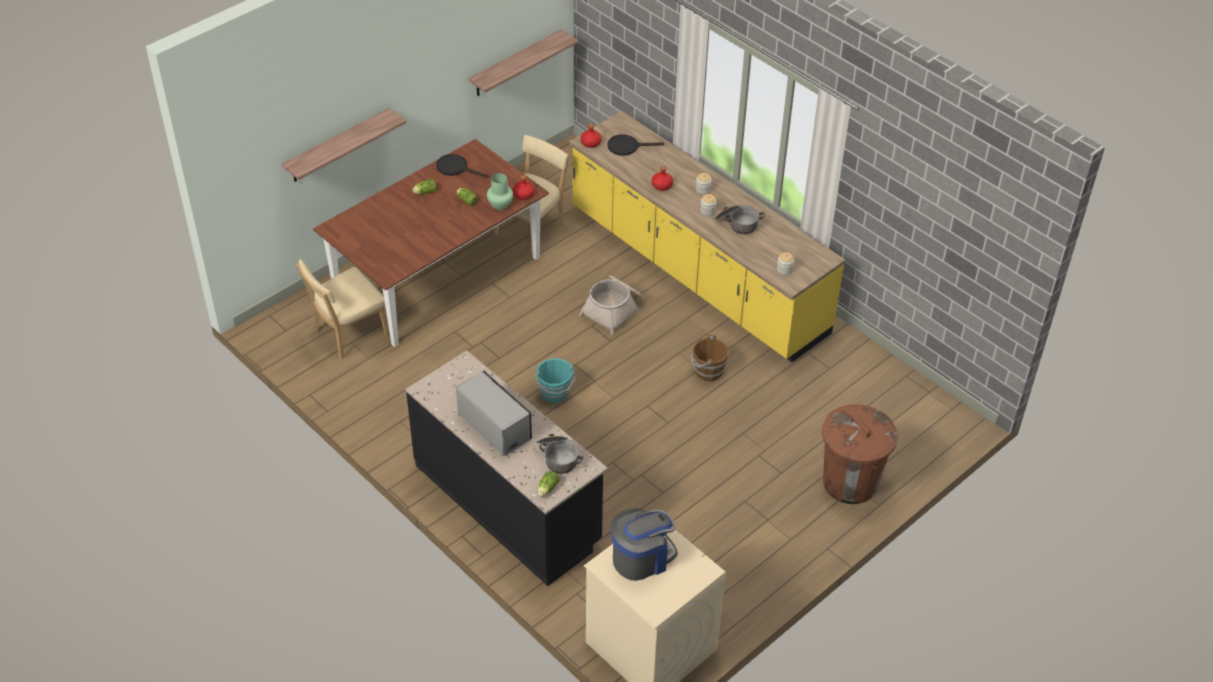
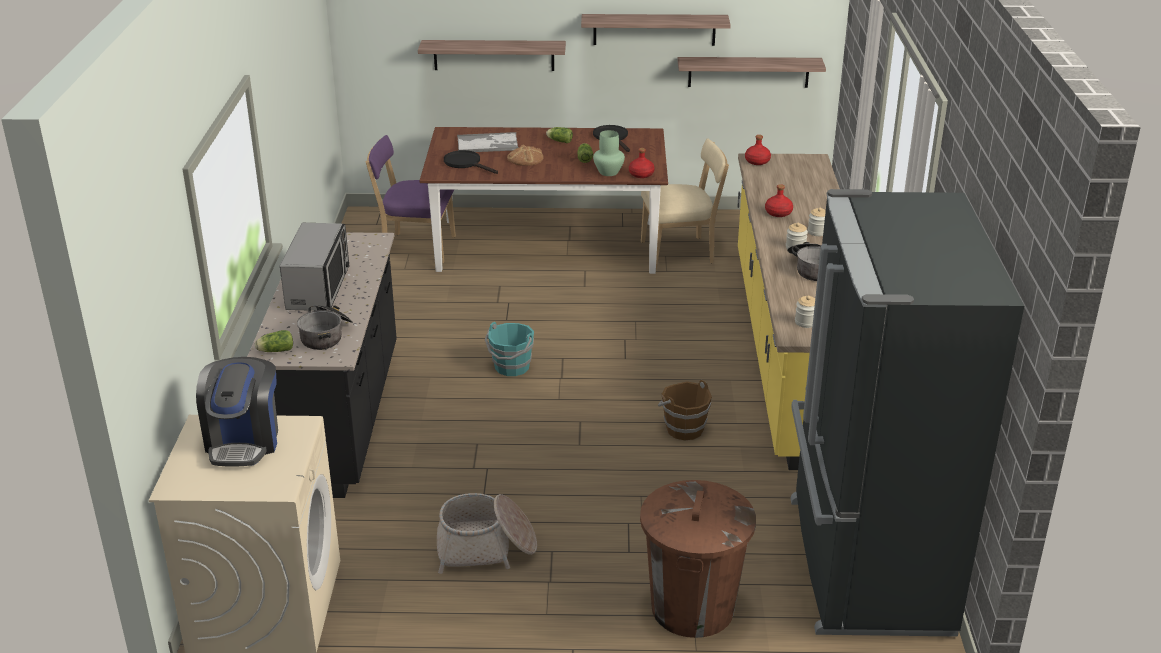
camera: 45 degrees right, 15 degrees down
beige chair [296,259,390,359] -> purple chair [365,135,456,263]
basket [579,275,645,335] -> basket moved to [437,493,537,574]
black frying pan [607,134,664,156] -> black frying pan moved to [444,150,498,174]
coffee machine [611,508,678,581] -> coffee machine turned 75 degrees clockwise [196,357,278,466]
none -> tray [457,132,518,152]
none -> bread [507,145,544,166]
none -> shelf [581,14,731,46]
none -> black fridge [790,189,1024,637]

